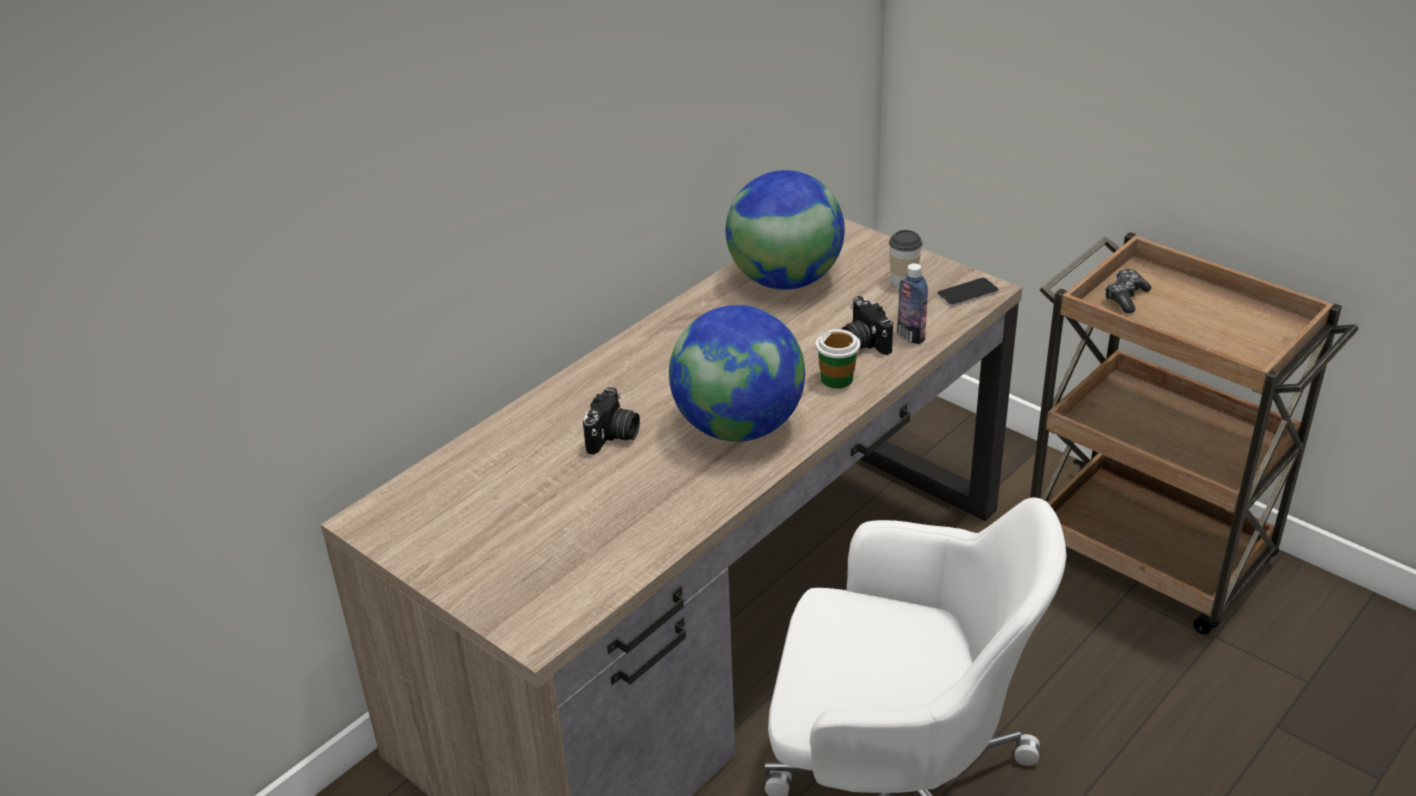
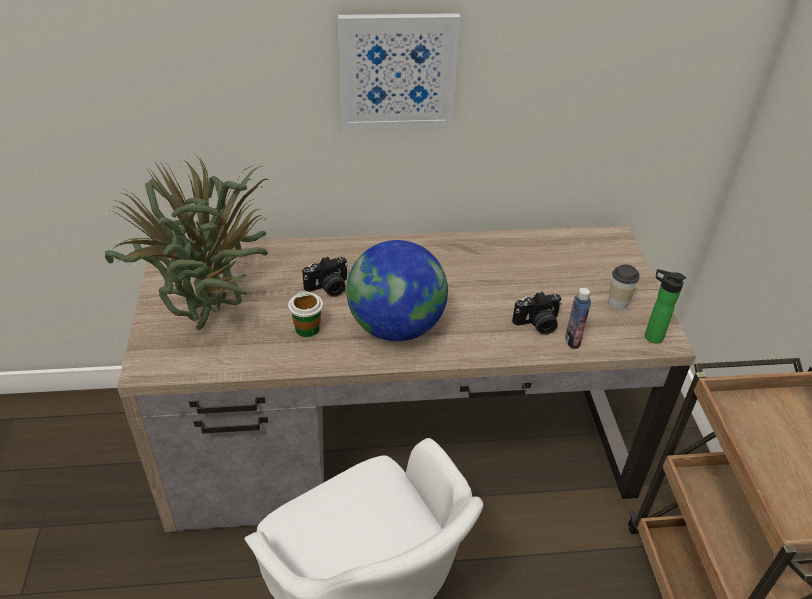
camera: 40 degrees right, 5 degrees up
globe [726,170,845,290] -> none
cup [816,329,860,389] -> cup moved to [288,291,323,337]
camera [842,296,893,355] -> camera turned 120 degrees counterclockwise [512,292,562,335]
phone [936,278,999,307] -> bottle [645,269,686,343]
game controller [1105,269,1151,313] -> none
none -> potted plant [105,155,270,330]
none -> picture [338,13,461,129]

